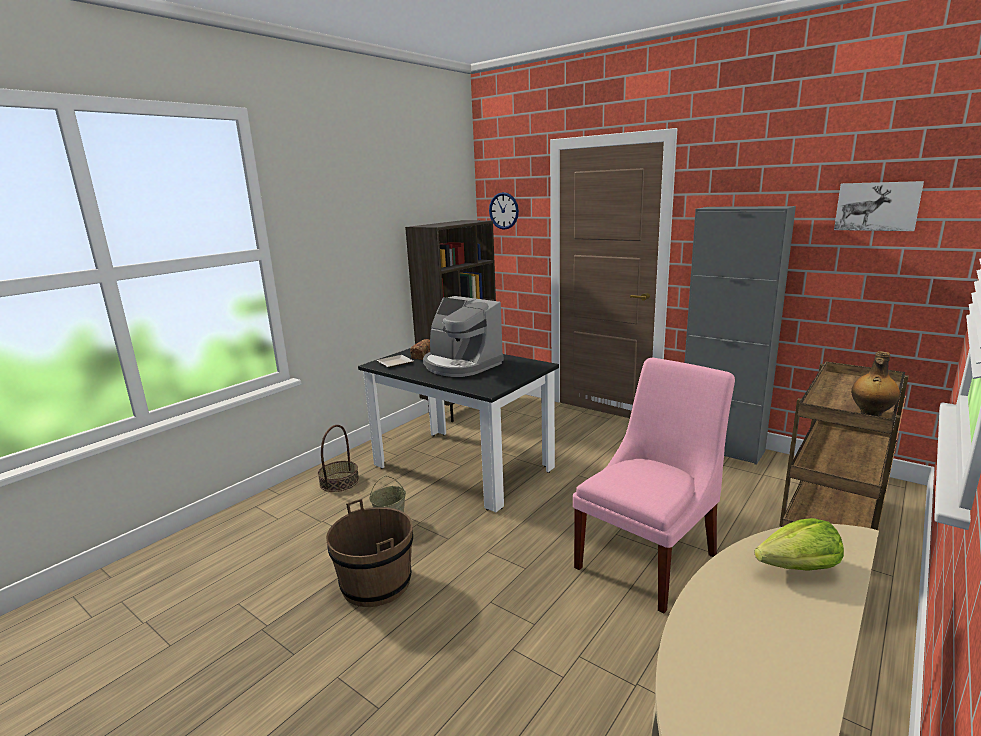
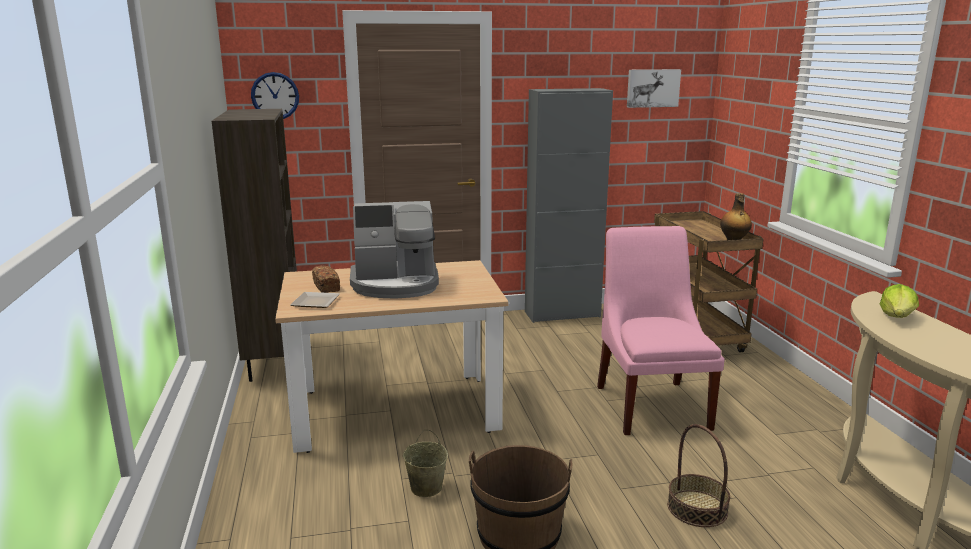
camera: 50 degrees left, 0 degrees up
basket [318,425,359,492] -> basket moved to [667,424,730,527]
black dining table [358,348,559,512] -> beige dining table [275,260,508,453]

